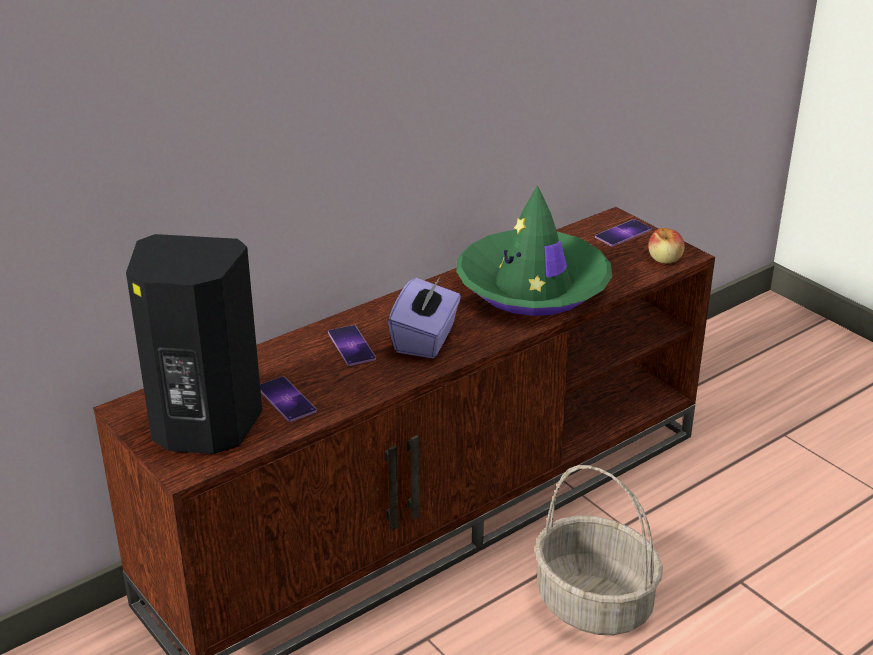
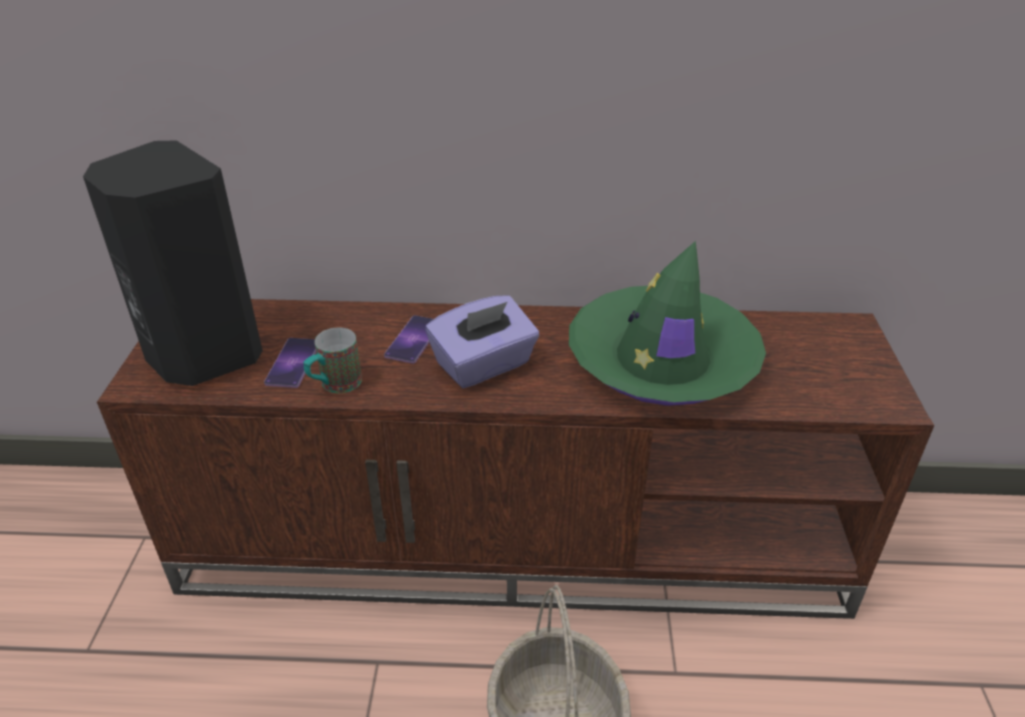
camera: 40 degrees right, 5 degrees up
phone [595,219,652,246] -> none
apple [649,228,685,263] -> none
none -> mug [303,327,362,393]

